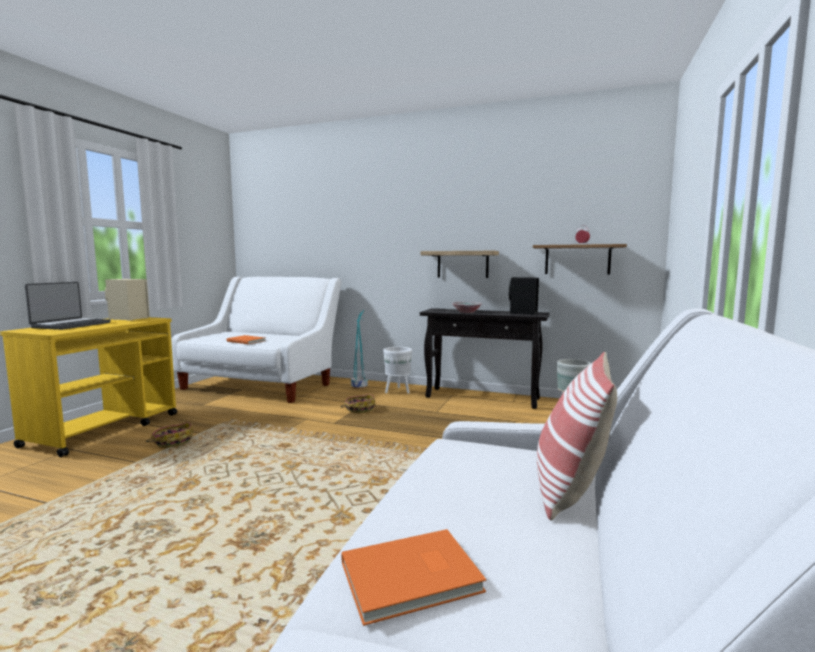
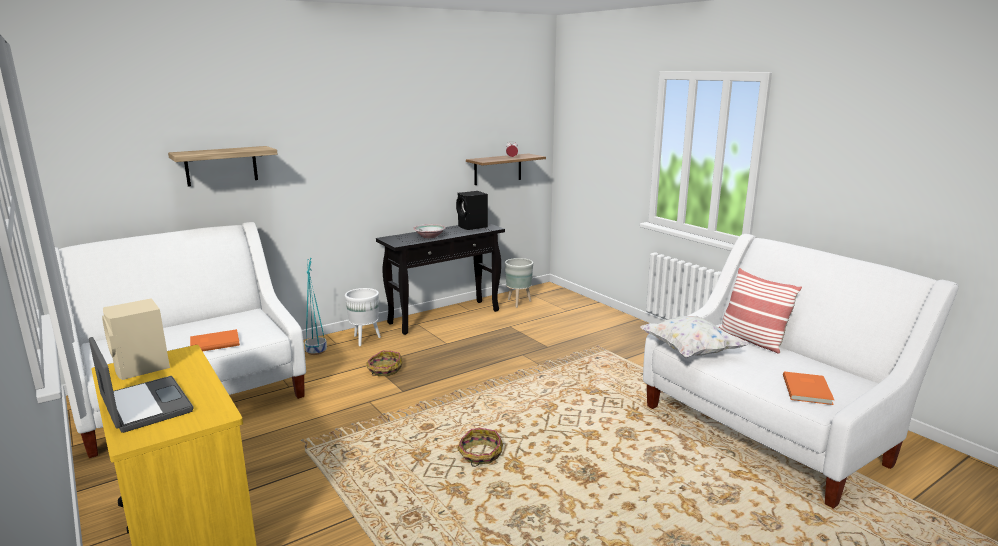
camera: 55 degrees left, 10 degrees up
basket [146,422,193,448] -> basket moved to [457,428,503,467]
shelf [421,251,499,278] -> shelf moved to [168,146,277,187]
none -> white pillow [640,316,750,359]

